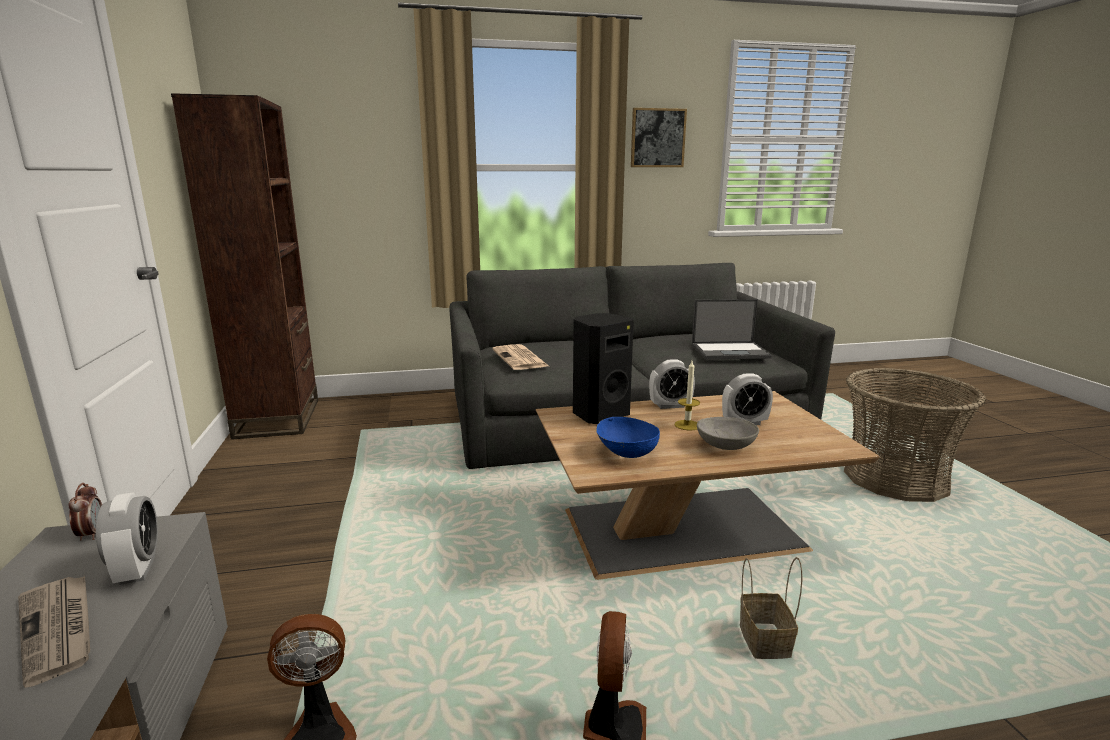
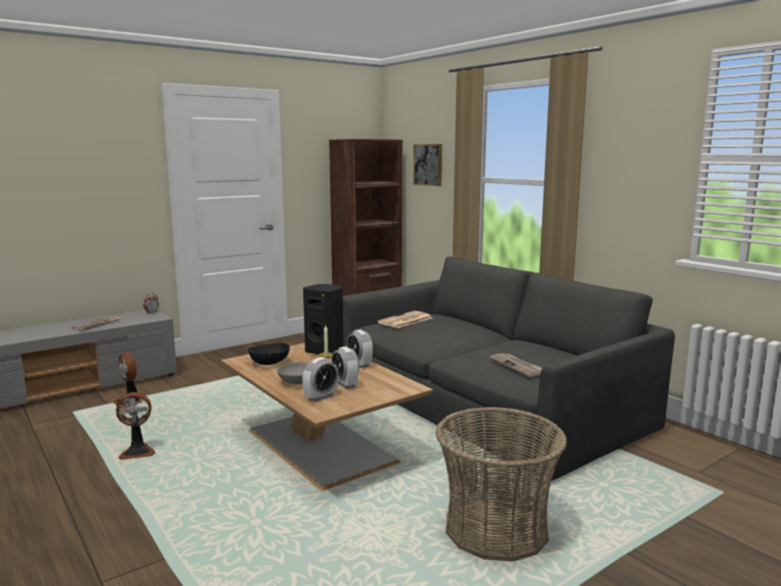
camera: 65 degrees right, 5 degrees down
alarm clock [96,492,158,585] -> alarm clock moved to [302,357,338,401]
blue bowl [596,417,660,458] -> black bowl [248,342,290,365]
picture [631,108,687,167] -> picture moved to [413,144,442,186]
laptop [692,299,772,359] -> newspaper [490,353,542,377]
basket [740,557,802,659] -> none

